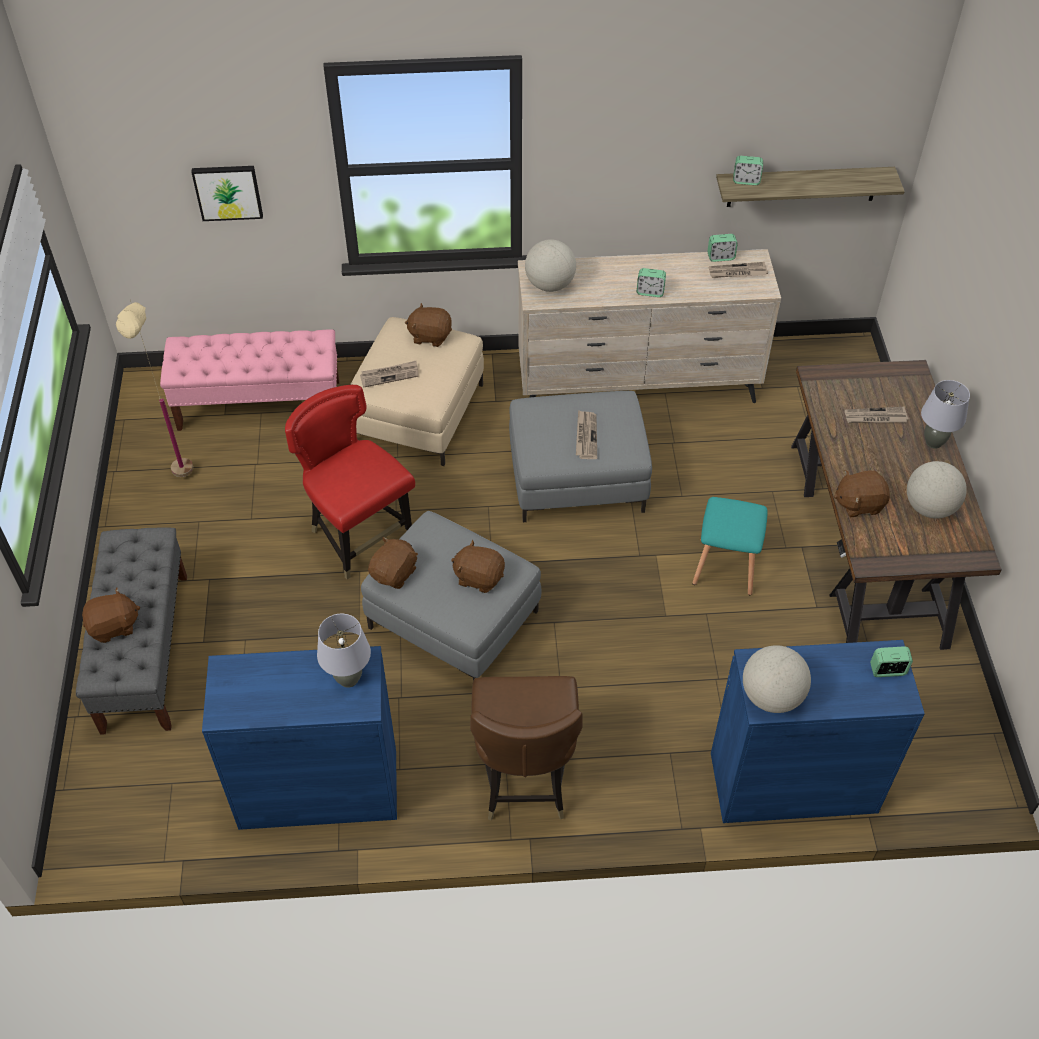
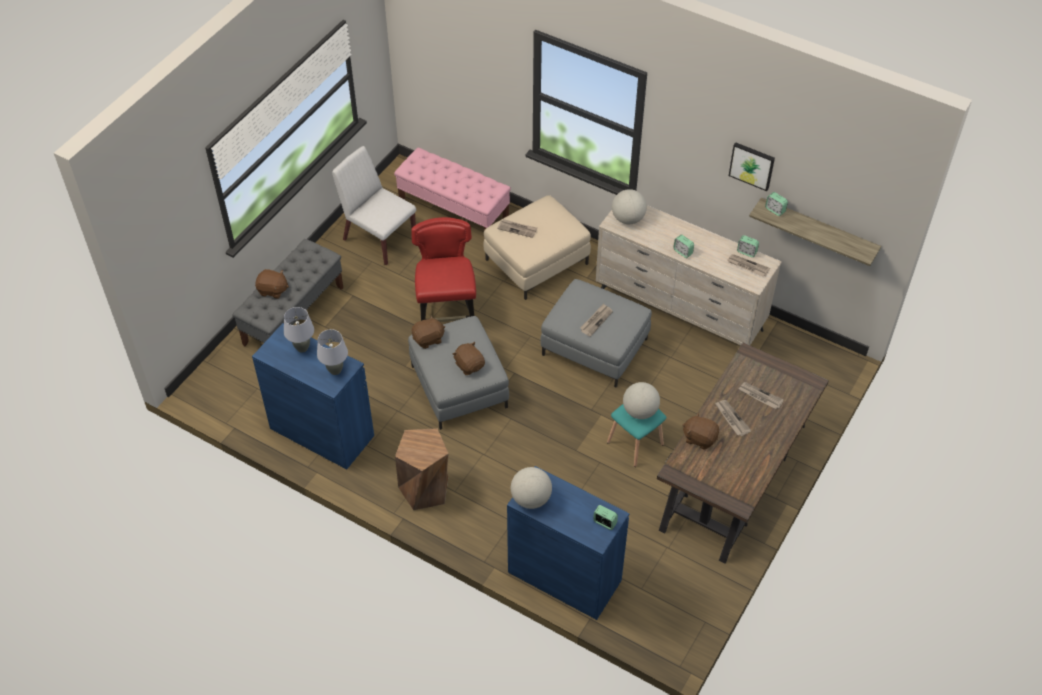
camera: 35 degrees right, 0 degrees up
beige floor lamp [116,300,193,477] -> white chair [332,146,416,265]
picture [191,166,263,221] -> picture moved to [729,142,775,191]
brown plush toy [405,303,452,347] -> none
brown chair [470,676,583,820] -> brown stool [395,428,449,510]
globe [907,461,967,519] -> globe moved to [623,382,660,419]
grey table lamp [921,380,970,449] -> grey table lamp moved to [284,307,314,353]
none -> newspaper [715,400,752,436]

